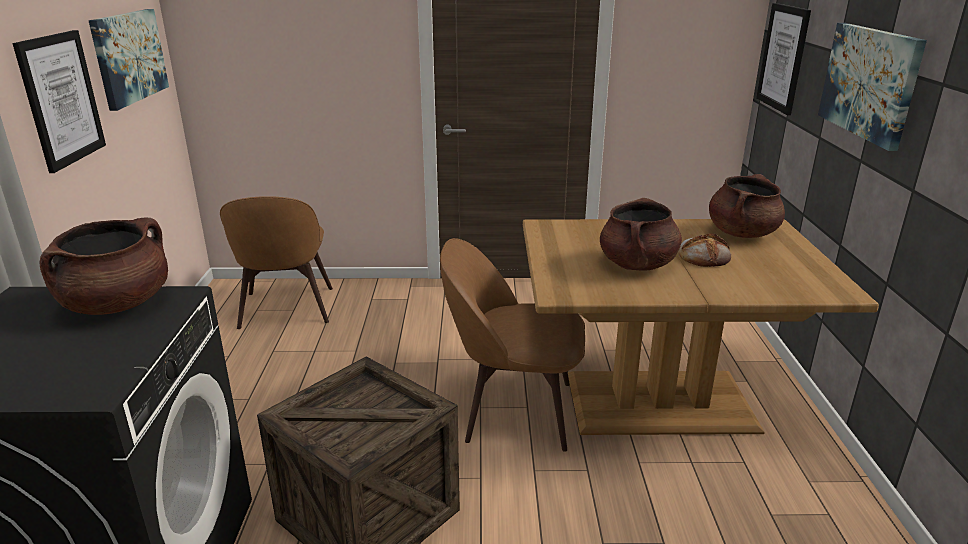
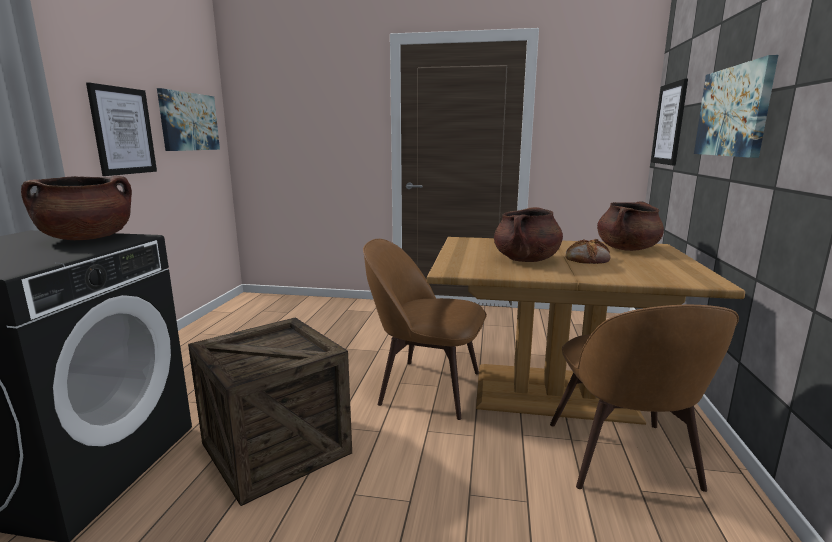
camera: 10 degrees right, 10 degrees down
brown chair [220,196,333,329] -> brown chair moved to [550,305,739,492]

